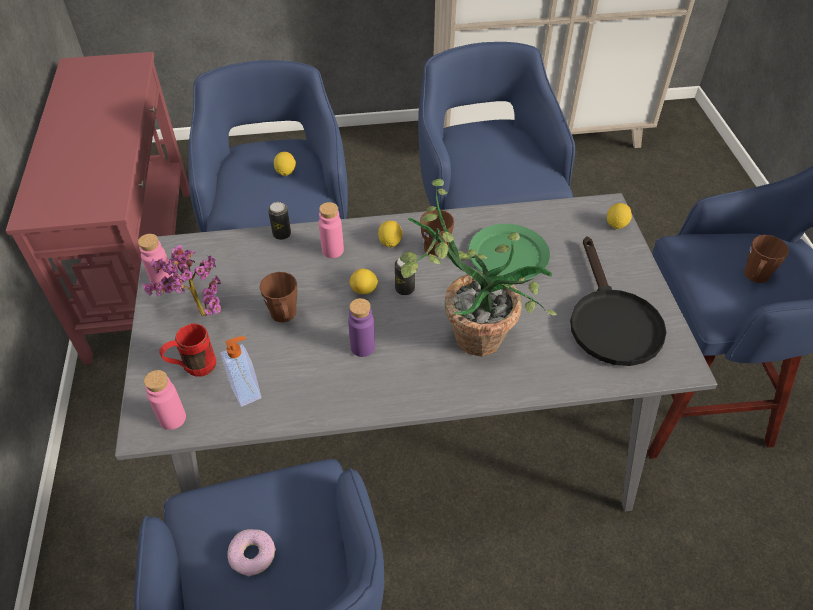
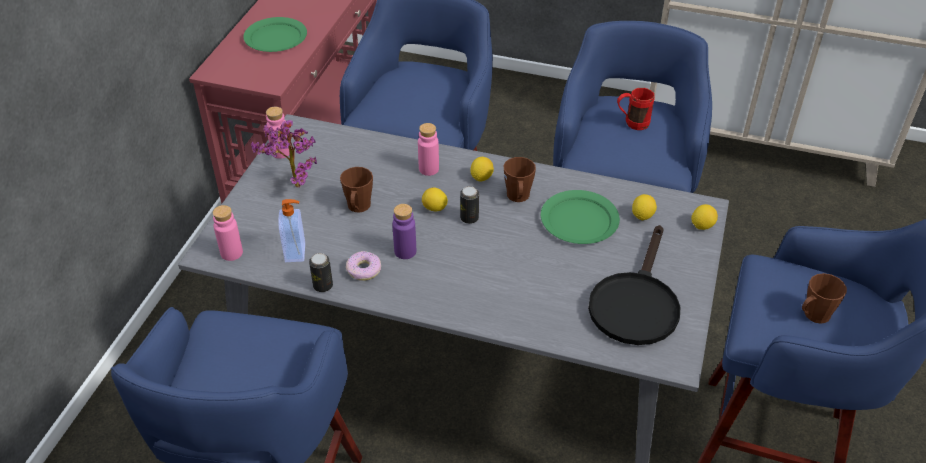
camera: 25 degrees right, 5 degrees down
red mug [159,324,216,377] -> red mug moved to [617,88,655,130]
donut [227,529,276,577] -> donut moved to [346,251,381,281]
can [268,202,291,240] -> can moved to [309,253,333,292]
lemon [274,152,296,176] -> lemon moved to [632,194,657,220]
potted plant [400,179,557,357] -> none
none -> green plate [243,17,307,52]

